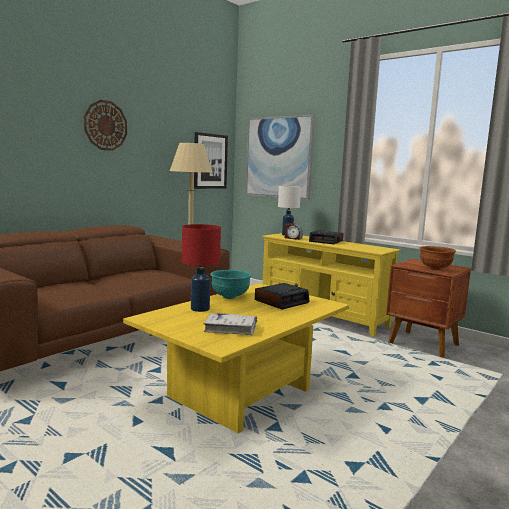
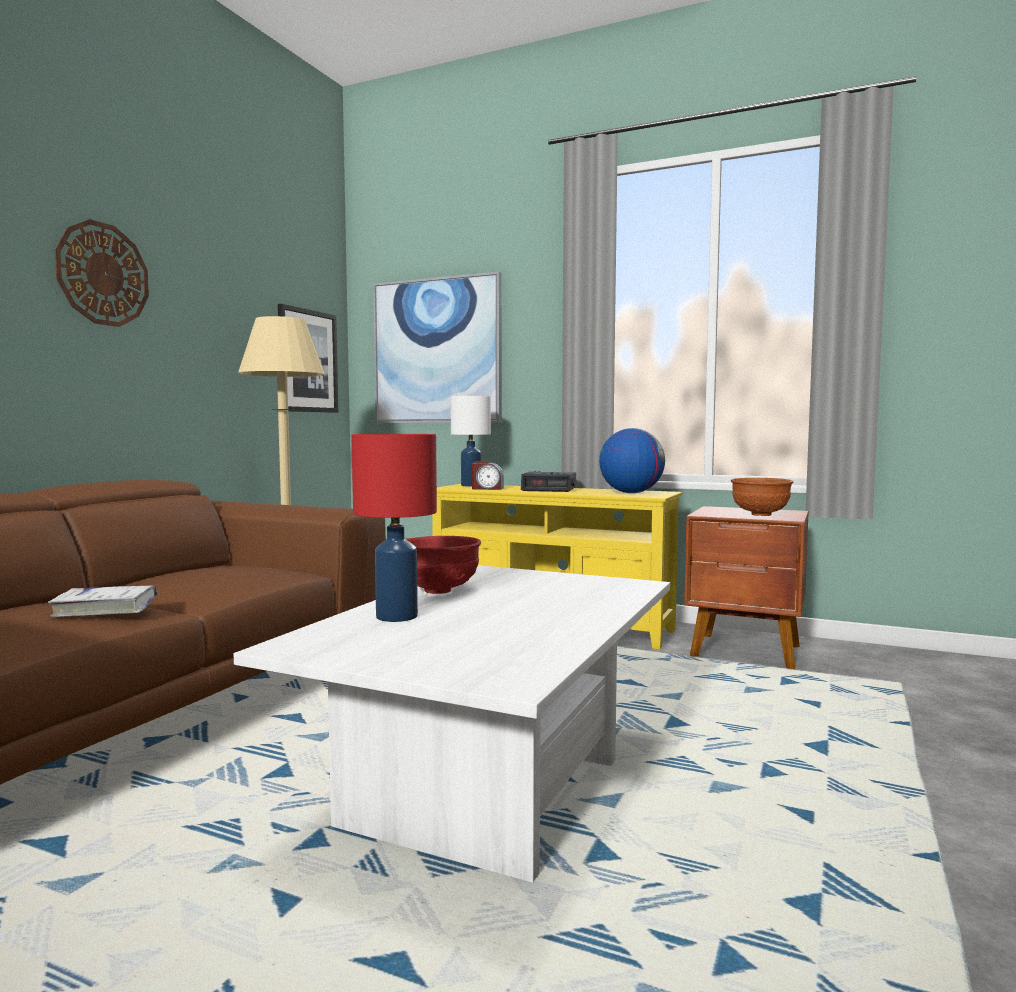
camera: 15 degrees left, 5 degrees down
yellow coffee table [123,283,349,433] -> white coffee table [234,565,670,883]
white book [203,313,257,335] -> white book moved to [48,586,158,617]
turquoise bowl [210,270,251,299] -> red bowl [406,536,481,594]
alarm clock [255,283,310,309] -> none
none -> globe [599,428,665,493]

